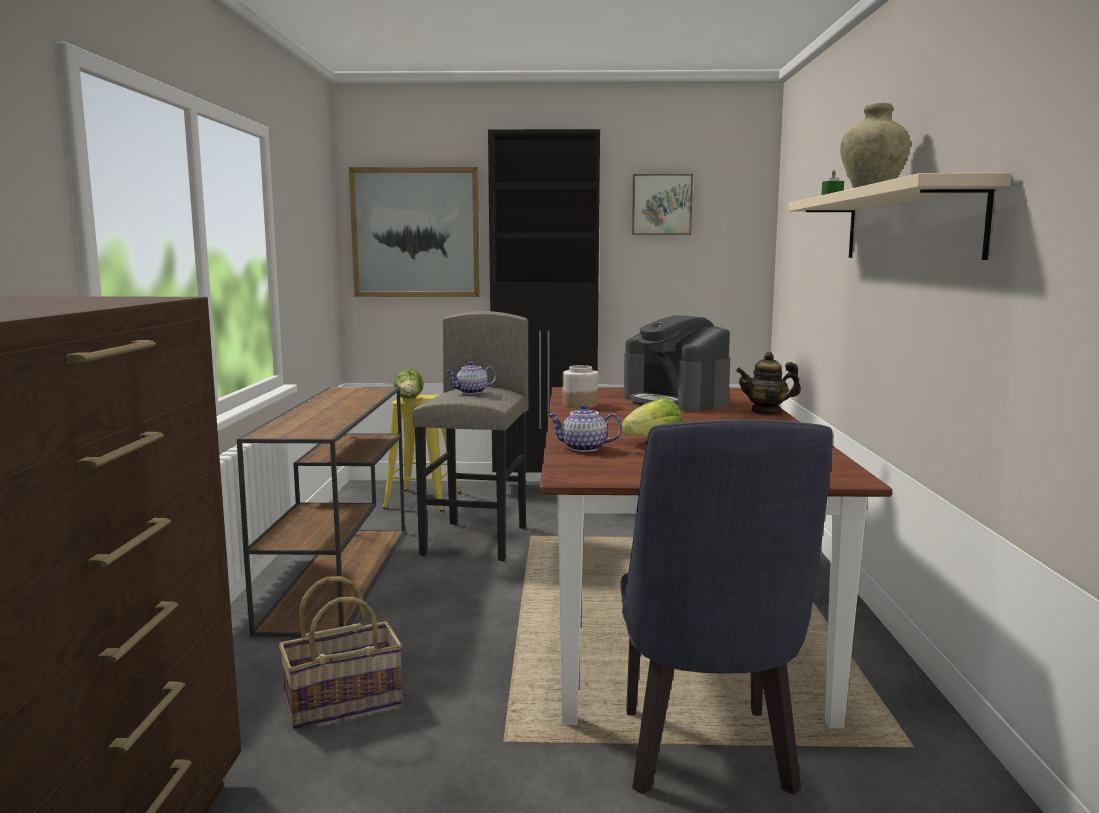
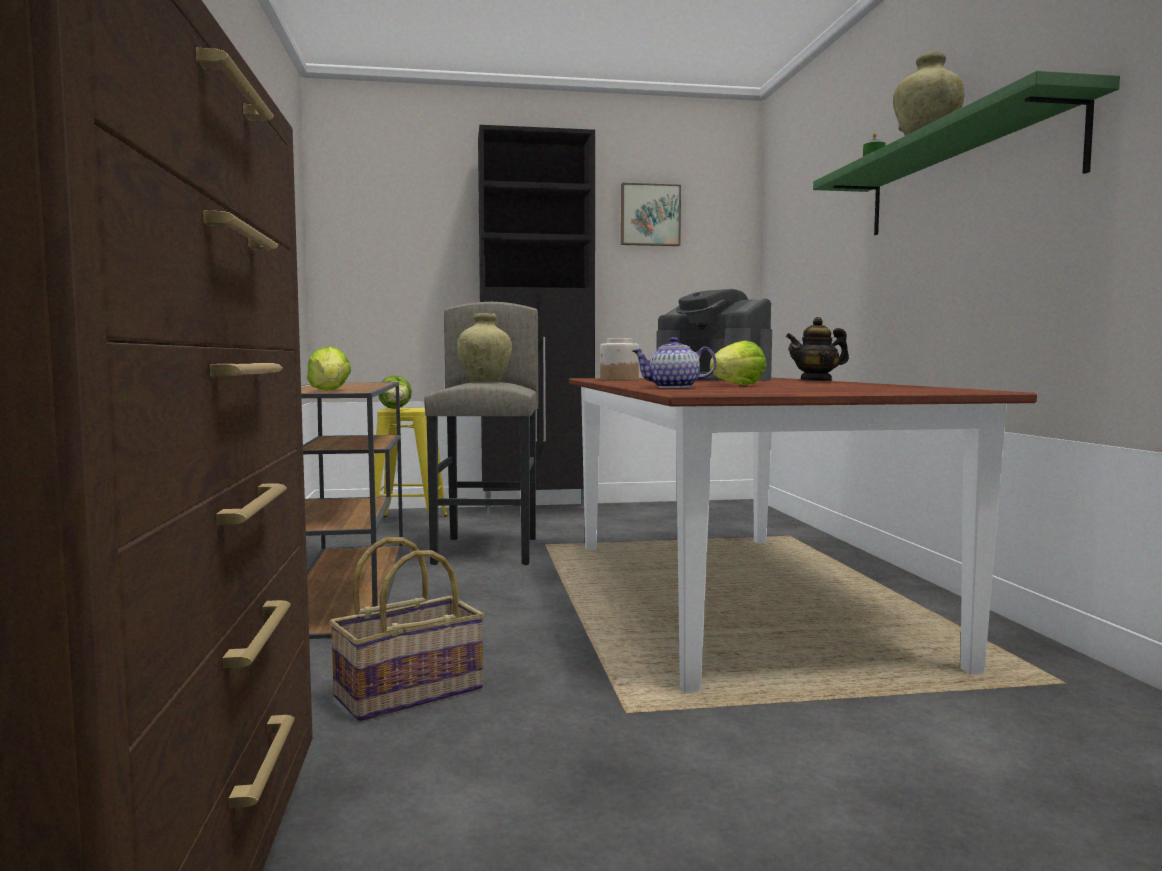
camera: 10 degrees left, 5 degrees down
picture [349,167,480,297] -> none
teapot [446,362,497,394] -> beige vase [457,313,512,382]
blue chair [621,420,833,794] -> none
beige shelf [789,173,1011,260] -> green shelf [813,71,1120,235]
none -> lettuce [307,346,351,391]

